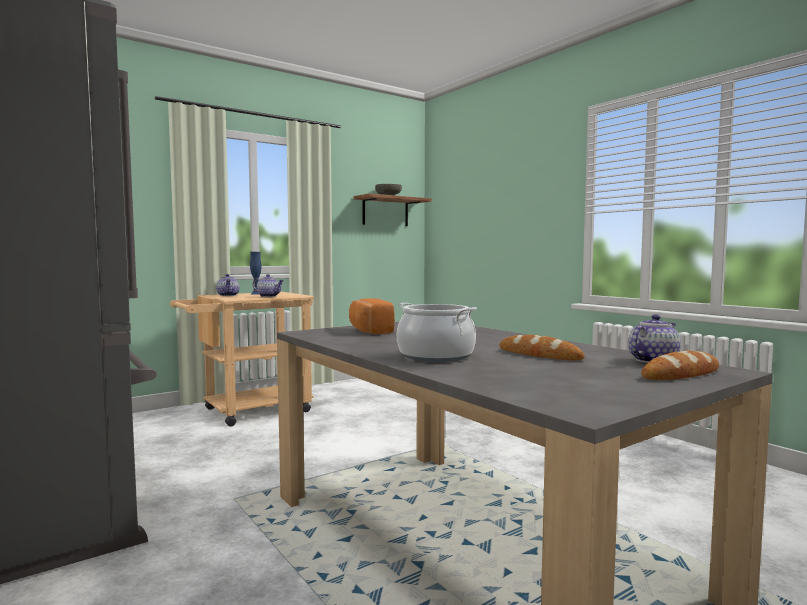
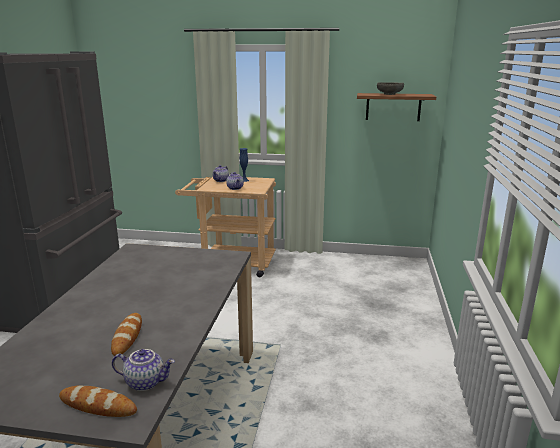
camera: 45 degrees right, 15 degrees up
bread [349,298,395,334] -> none
cooking pot [397,303,477,362] -> none

